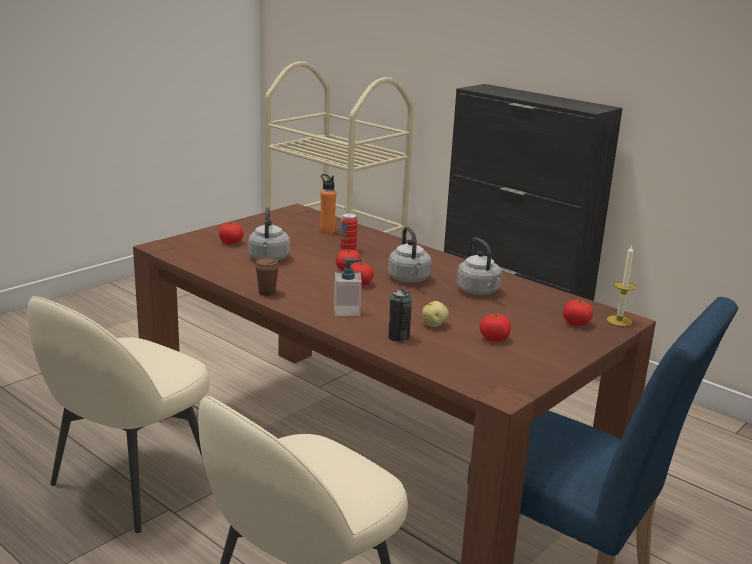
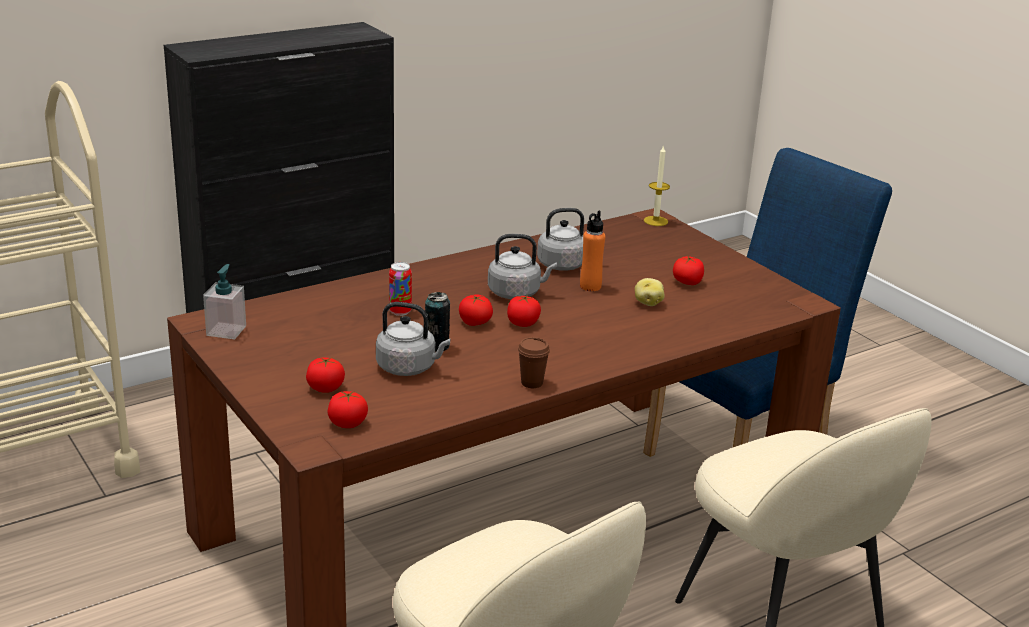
camera: 75 degrees left, 5 degrees up
orange bottle [320,174,336,234] -> orange bottle moved to [580,211,605,291]
soap dispenser [334,258,362,316] -> soap dispenser moved to [203,264,246,339]
can [388,289,412,342] -> can moved to [425,292,450,352]
tomato [563,299,594,326] -> tomato moved to [328,391,368,428]

